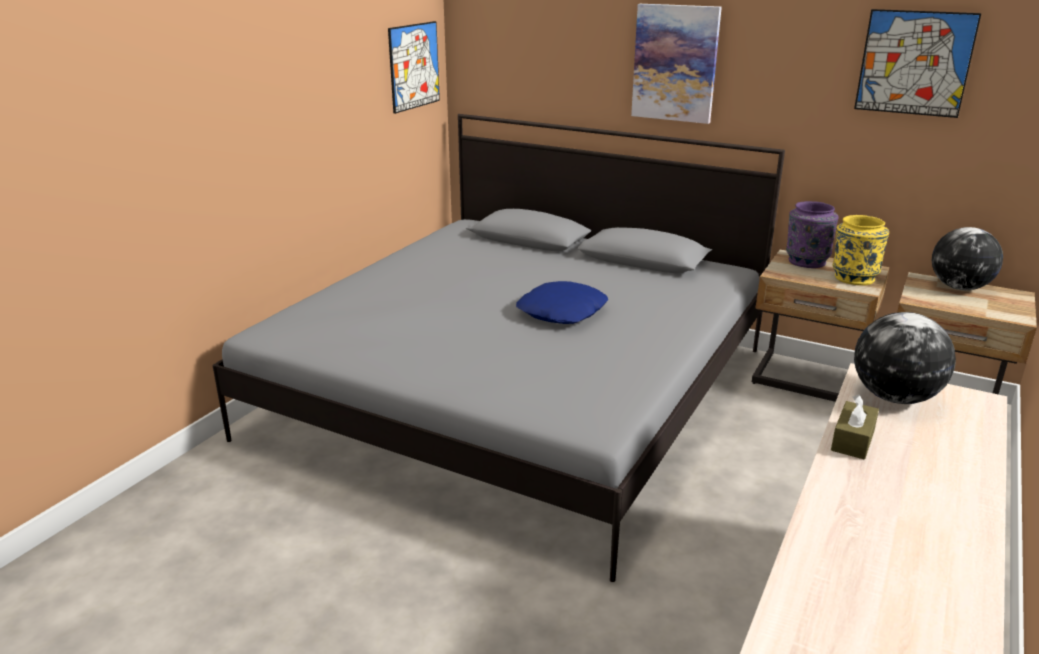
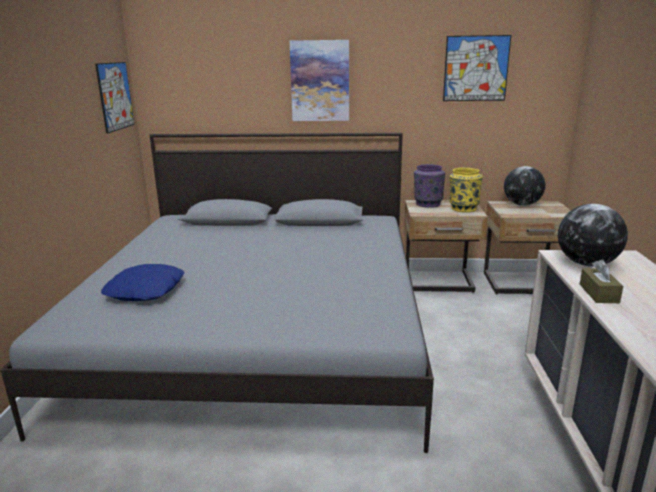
camera: 25 degrees left, 5 degrees down
blue pillow [516,281,608,324] -> blue pillow moved to [101,264,184,301]

